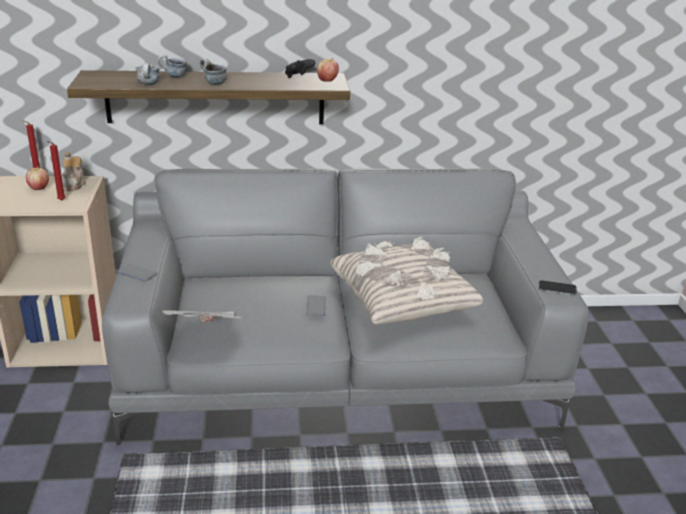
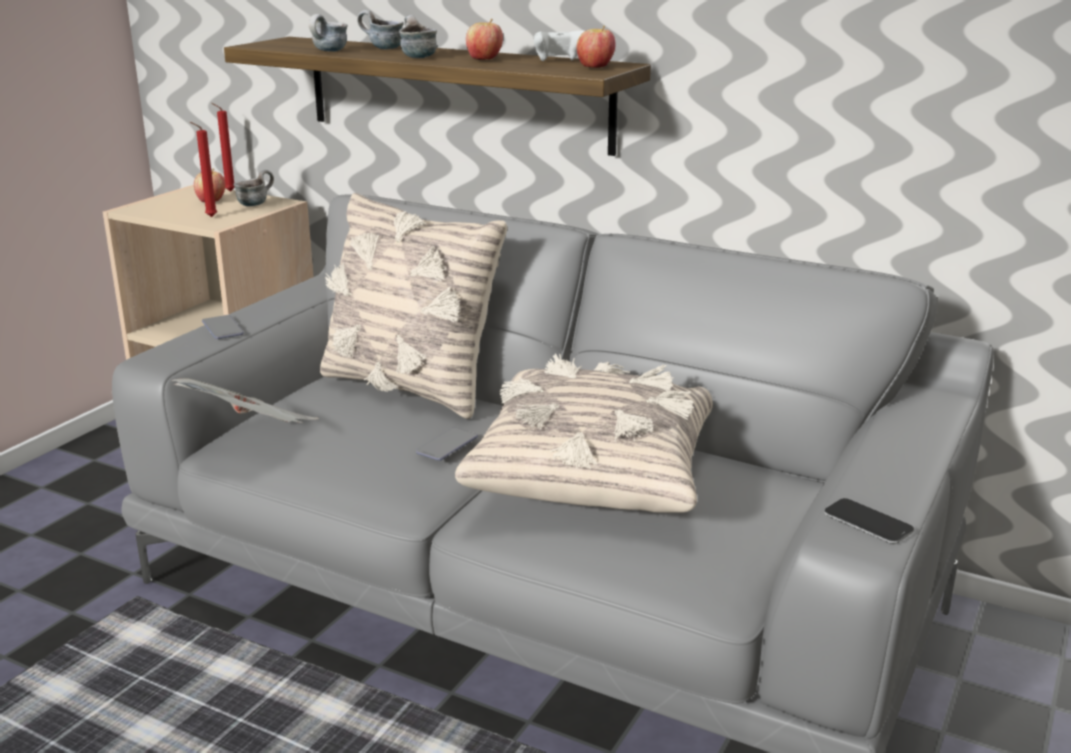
camera: 35 degrees right, 5 degrees down
teapot [62,151,86,191] -> mug [233,170,274,206]
black game controller [285,59,315,78] -> white game controller [534,30,585,61]
none -> beige pillow [320,193,507,419]
none -> apple [466,19,503,60]

